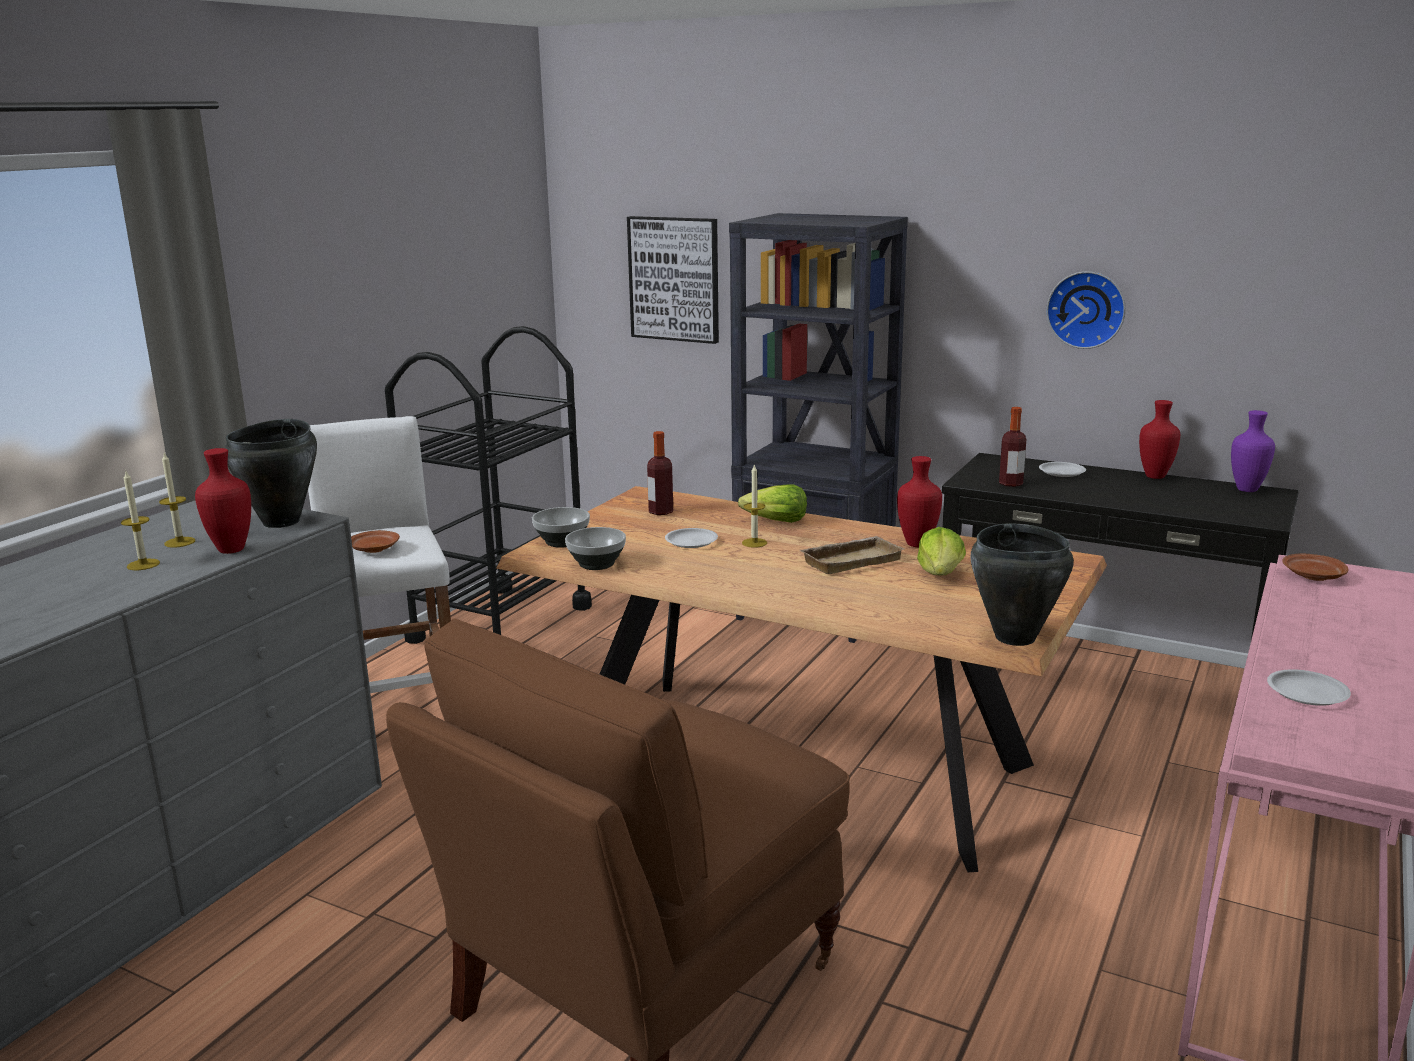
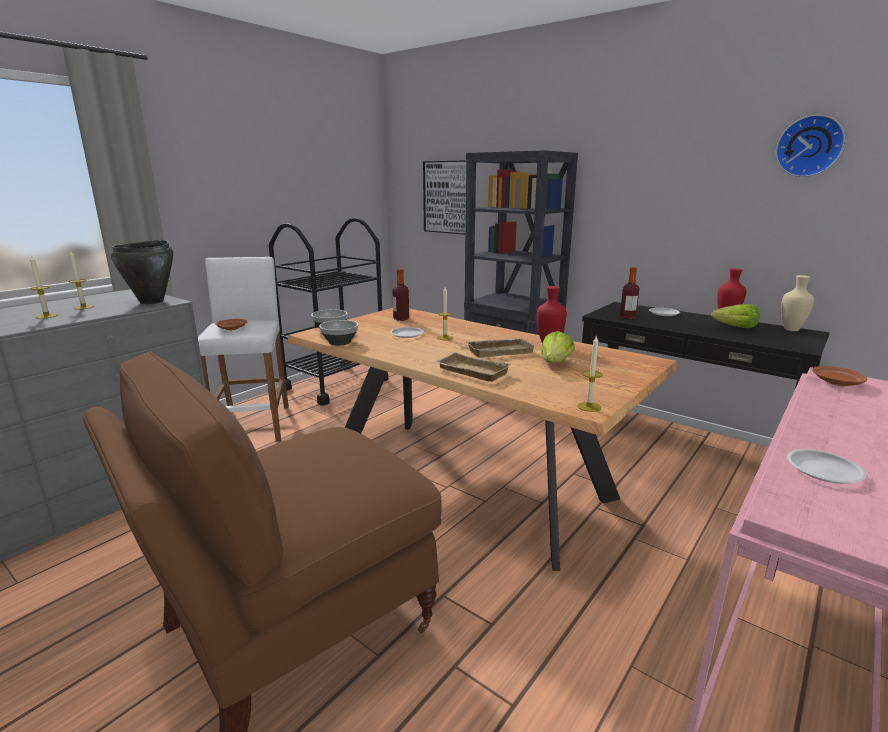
camera: 10 degrees right, 0 degrees up
red vase [195,448,251,554] -> none
lettuce [738,484,807,523] -> lettuce moved to [711,304,760,329]
black cooking pot [971,523,1074,646] -> candle [578,335,603,412]
wall clock [1046,271,1126,349] -> wall clock moved to [776,115,845,177]
purple vase [1231,410,1275,492] -> beige vase [781,275,814,331]
none -> beige tray [434,352,512,382]

